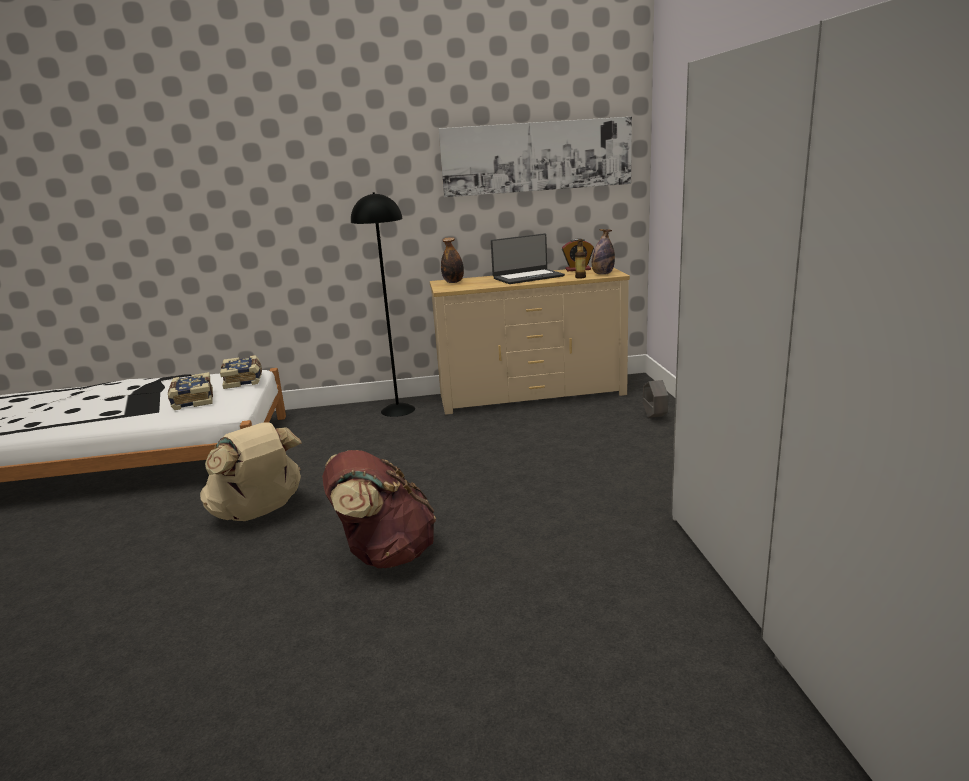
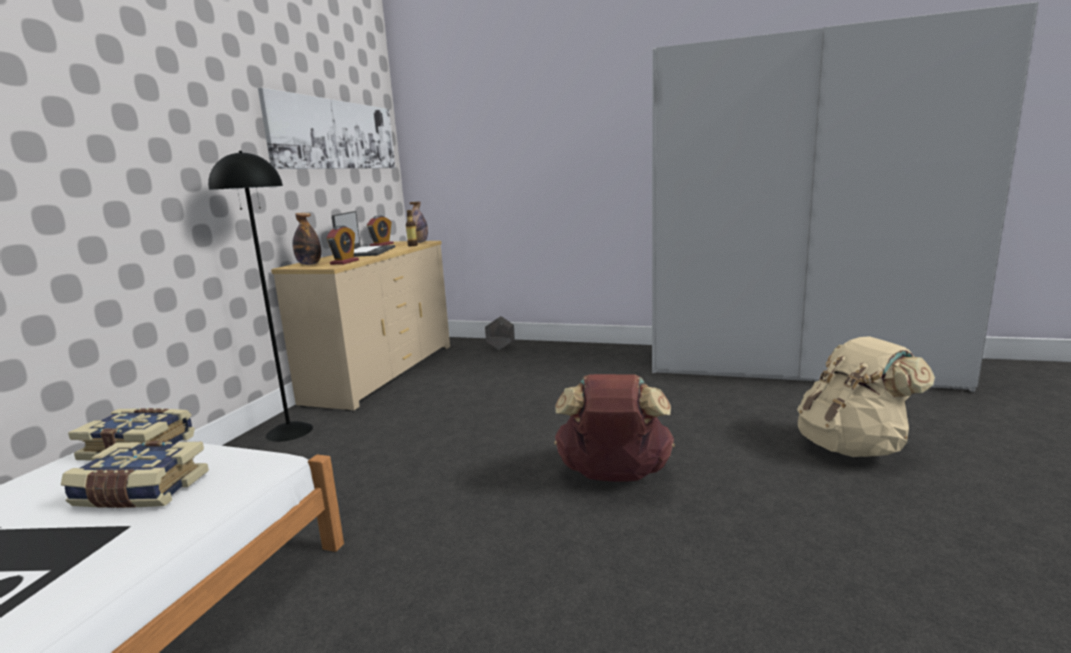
camera: 65 degrees left, 5 degrees down
beige backpack [200,422,302,521] -> beige backpack moved to [797,336,935,457]
none -> alarm clock [327,226,359,265]

